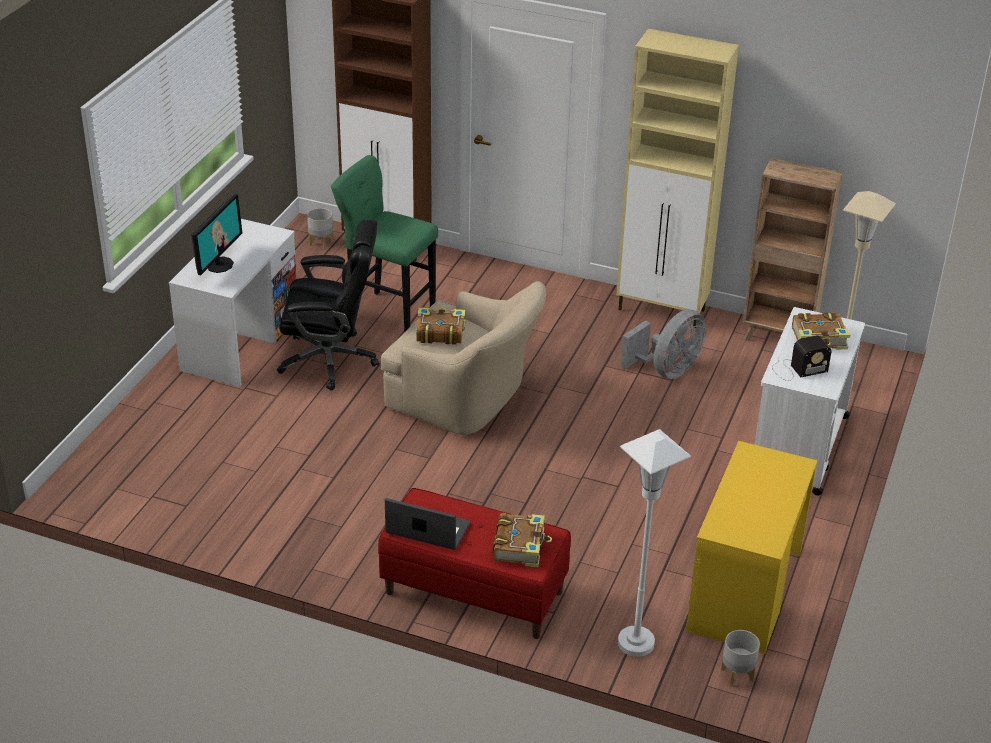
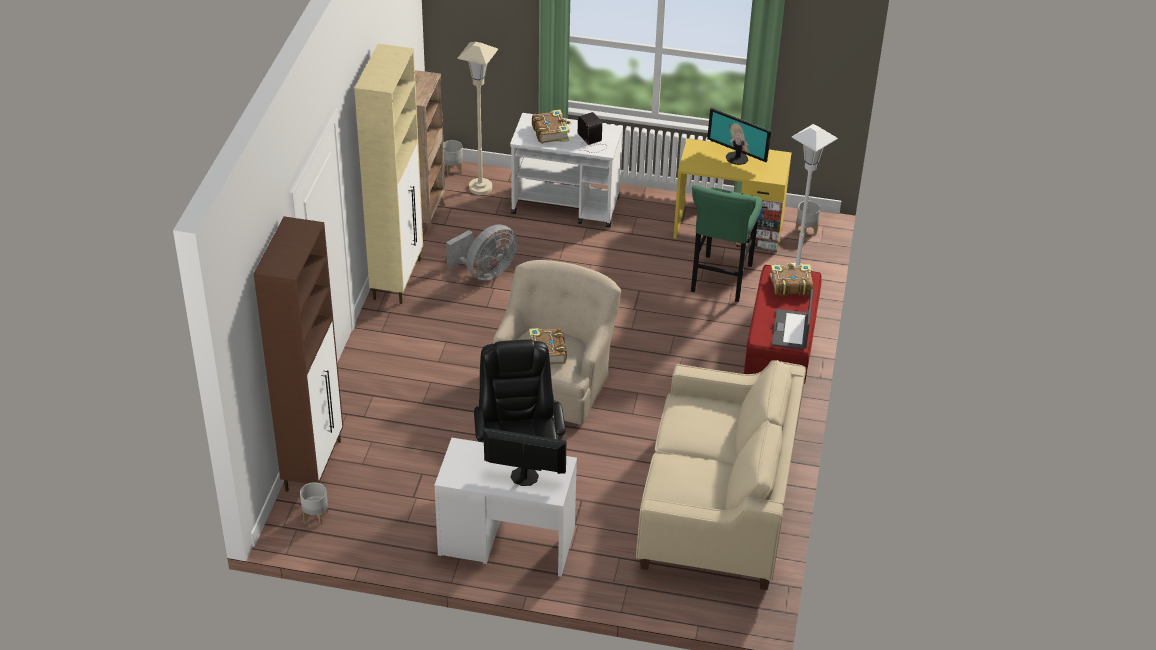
camera: 100 degrees left, 5 degrees up
green stool [331,155,438,332] -> green stool moved to [691,185,762,302]
grey fan [620,310,707,379] -> grey fan turned 105 degrees clockwise [446,225,517,280]
none -> grey planter [443,140,463,176]
none -> beige sofa [636,360,806,590]
none -> monitor [707,108,771,165]

